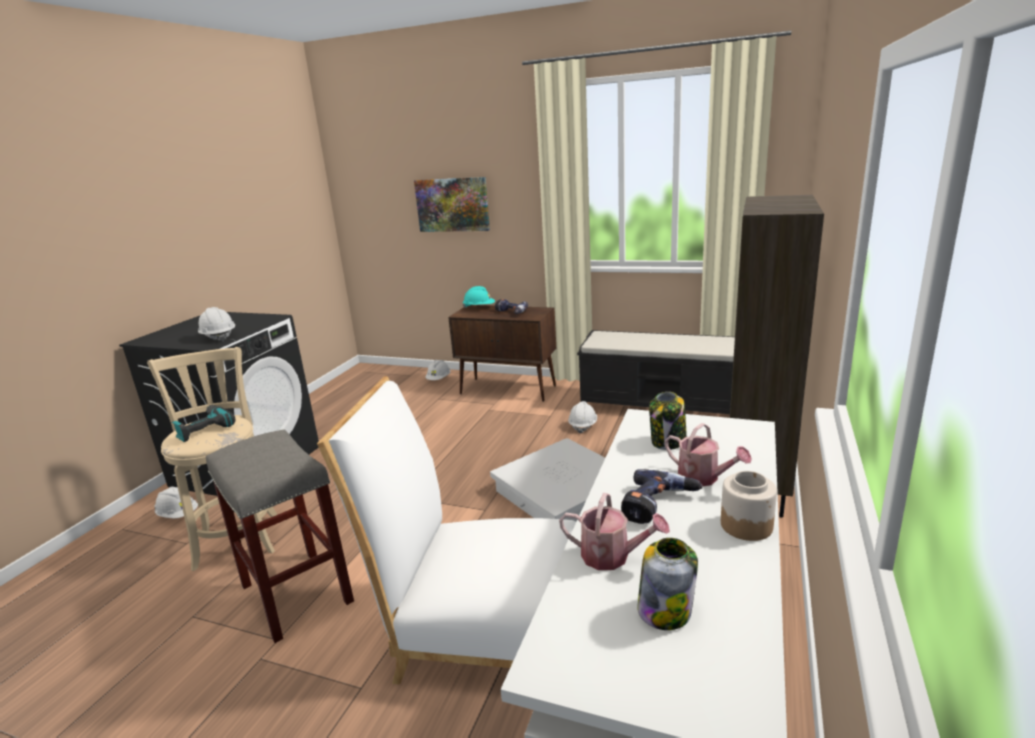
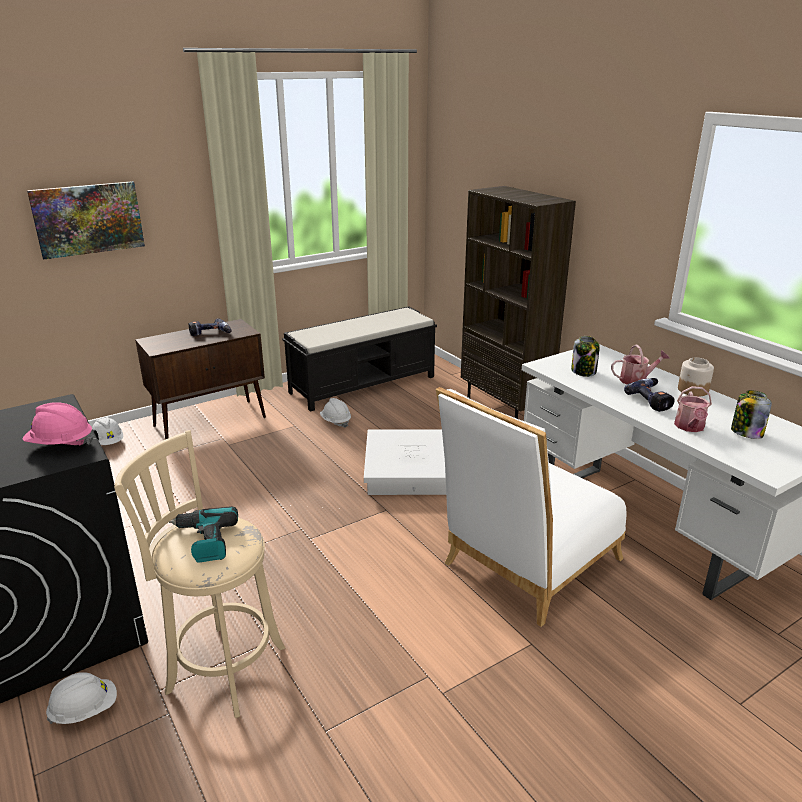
camera: 55 degrees left, 5 degrees up
white hard hat [198,307,235,342] -> pink hard hat [22,402,94,445]
grey stool [206,429,354,643] -> none
turquoise hard hat [463,286,495,309] -> none
watering can [559,493,670,570] -> watering can turned 135 degrees clockwise [674,386,712,432]

